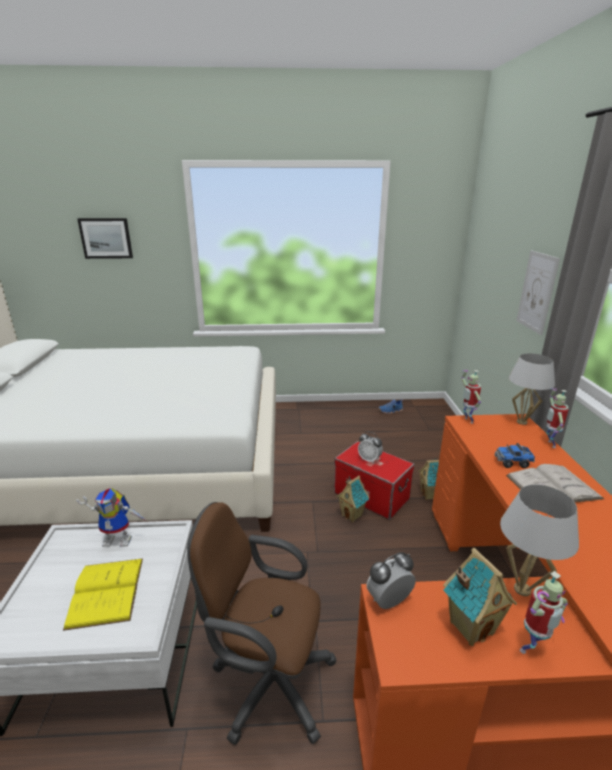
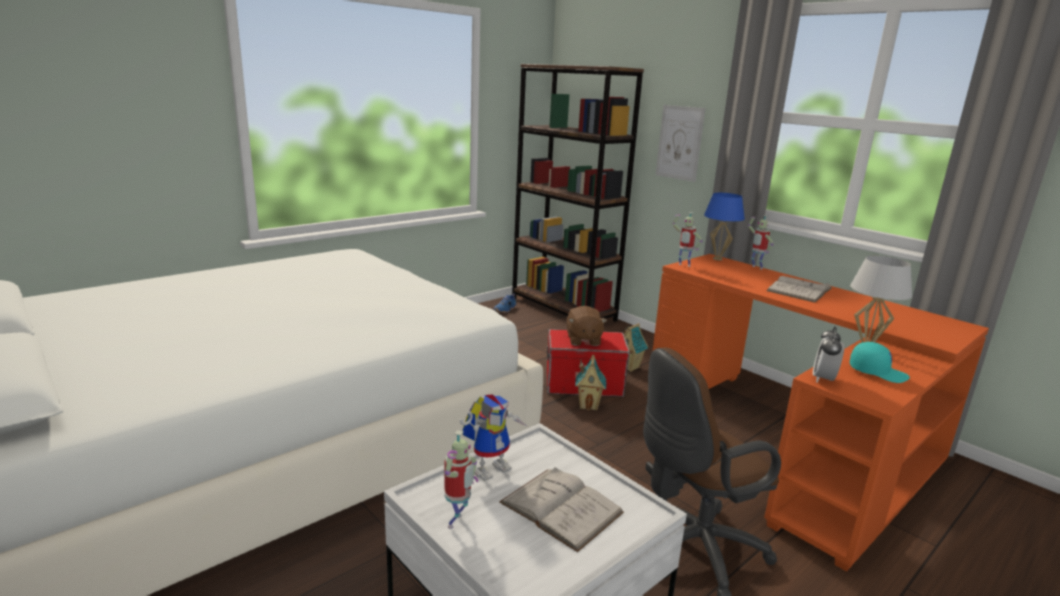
camera: 40 degrees left, 5 degrees down
yellow book [63,558,143,631] -> white book [499,468,624,552]
picture [77,218,133,259] -> none
alarm clock [358,432,383,464] -> brown plush toy [567,306,607,346]
toy house [443,548,517,646] -> turquoise cap [850,342,910,383]
toy truck [495,443,535,468] -> none
white table lamp [509,353,555,425] -> blue table lamp [704,193,745,260]
toy robot [520,571,568,654] -> toy robot moved to [444,430,478,529]
none -> brown bookcase [512,64,644,322]

